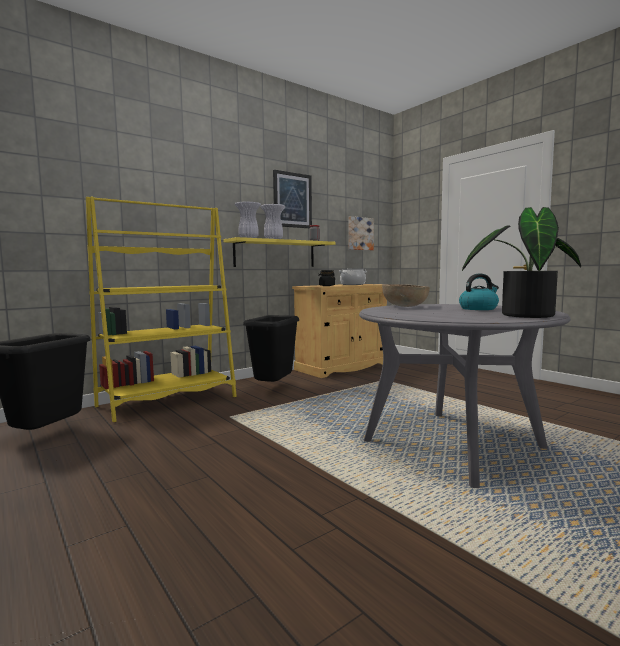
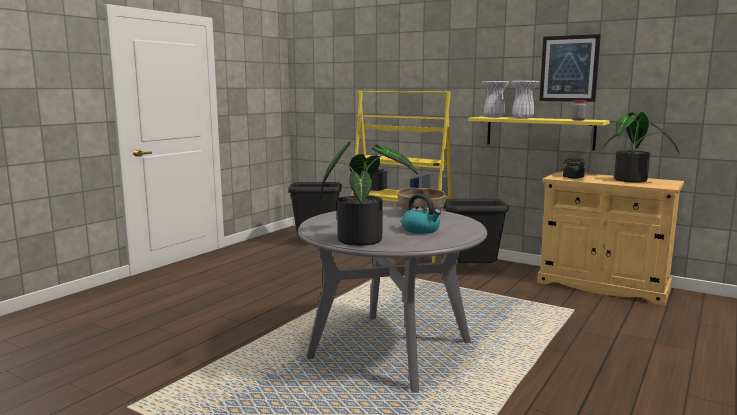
camera: 70 degrees right, 5 degrees up
cooking pot [339,269,367,285] -> potted plant [603,112,679,183]
picture [348,216,374,250] -> none

